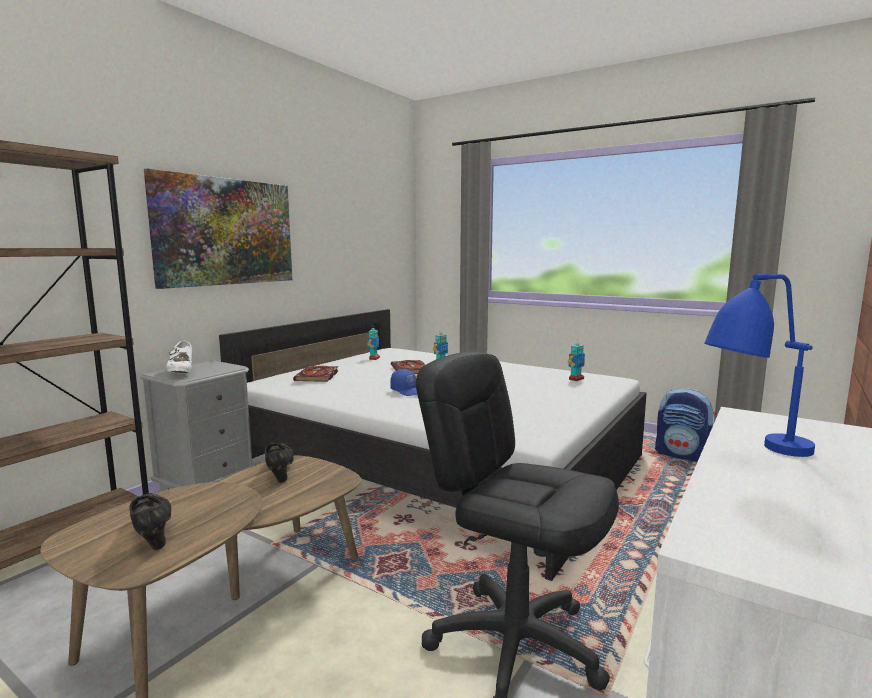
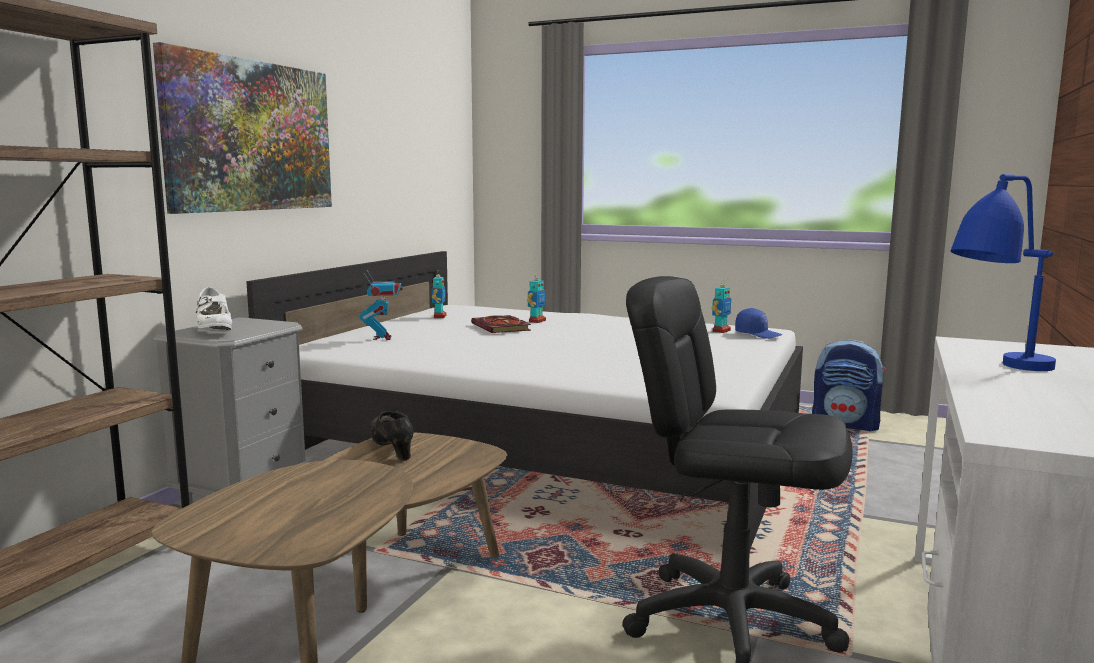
camera: 10 degrees left, 0 degrees up
black shoe [129,493,171,550] -> none
book [293,366,339,382] -> toy robot [360,270,403,340]
blue cap [390,369,417,396] -> blue cap moved to [735,308,782,339]

